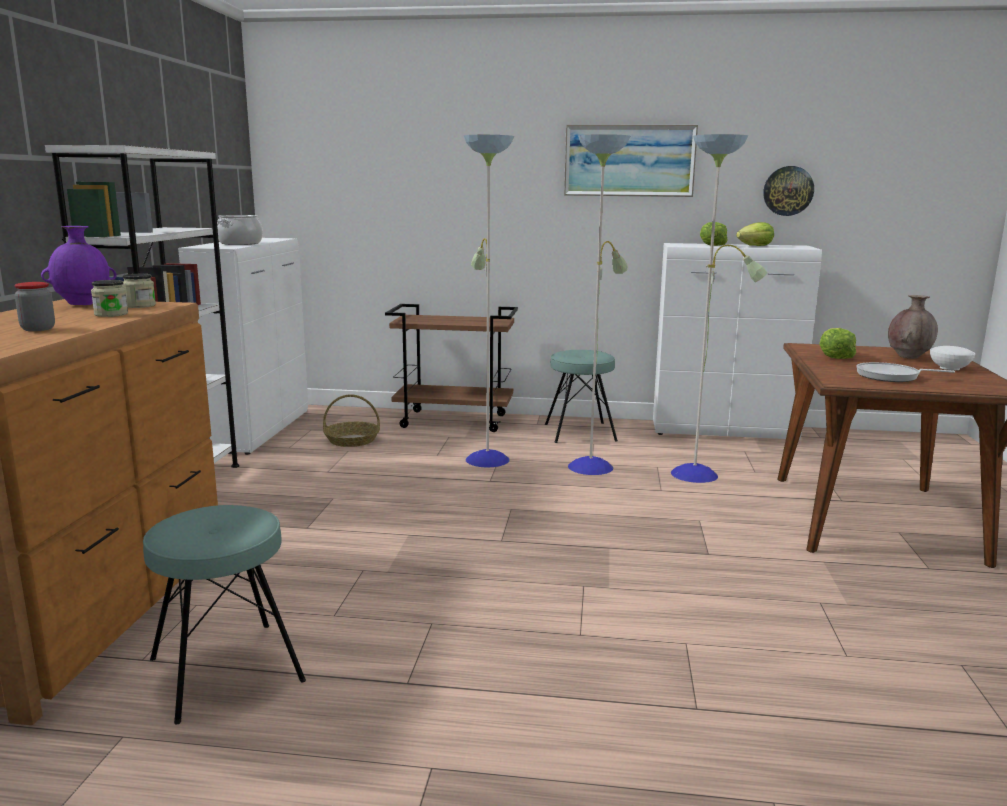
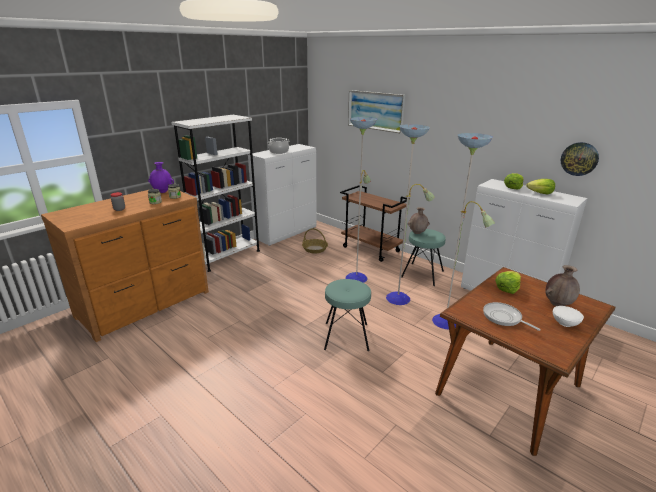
camera: 35 degrees right, 10 degrees up
turquoise stool [143,505,306,724] -> turquoise stool moved to [324,279,371,351]
picture [564,125,698,197] -> picture moved to [348,90,405,133]
none -> brown vase [407,207,430,234]

